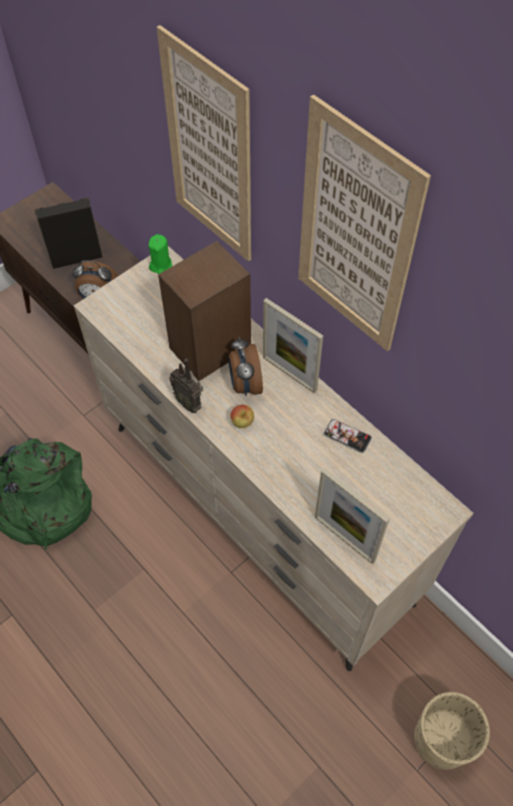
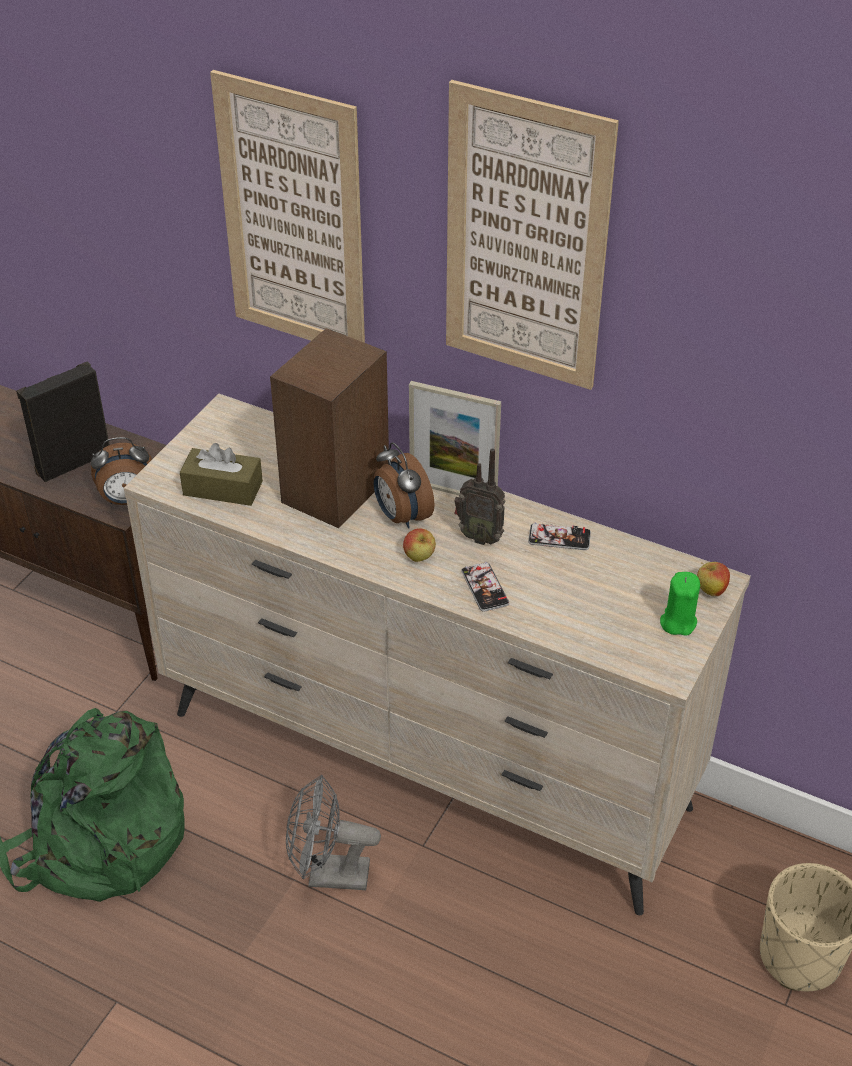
camera: 20 degrees left, 15 degrees down
green candle [148,234,172,274] -> green candle moved to [660,572,700,636]
radio [169,358,203,413] -> radio moved to [455,448,506,545]
picture frame [315,468,390,564] -> none
none -> brown tissue box [180,443,263,506]
none -> grey fan [286,775,381,890]
none -> phone [461,562,509,612]
none -> apple [697,562,730,596]

